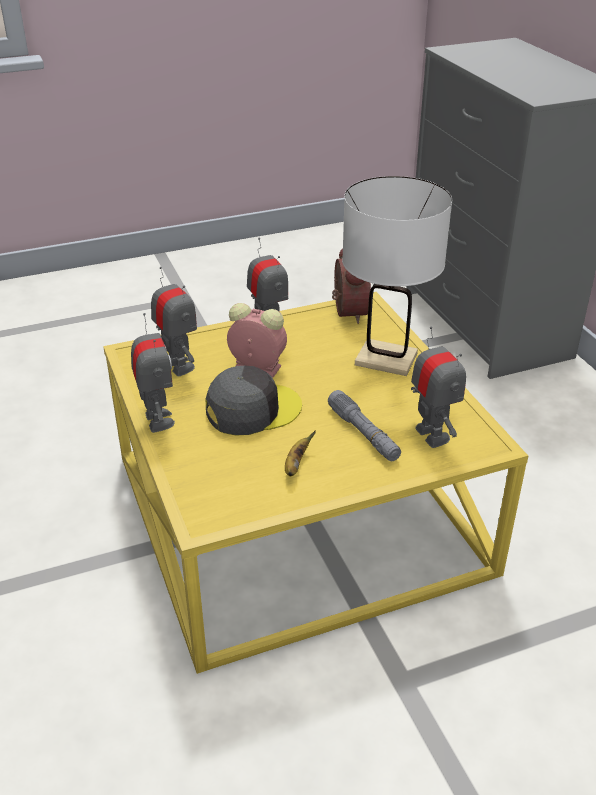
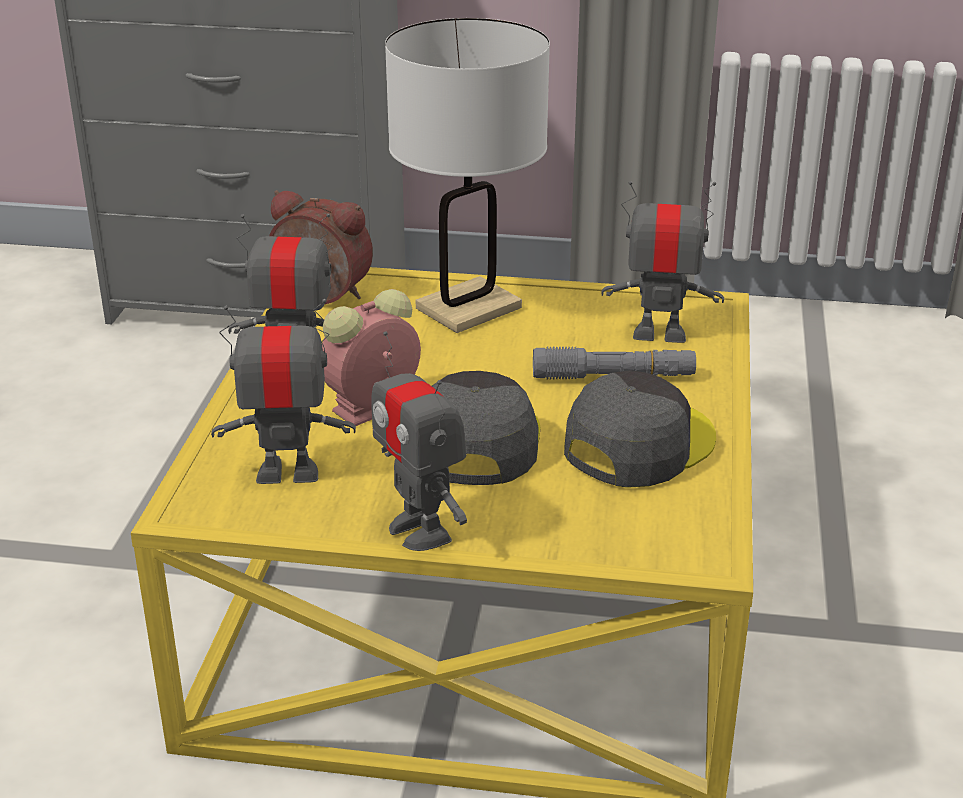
camera: 60 degrees left, 5 degrees down
toy robot [131,313,175,433] -> toy robot turned 135 degrees counterclockwise [372,331,467,551]
banana [285,431,316,476] -> grey cap [564,370,716,488]

